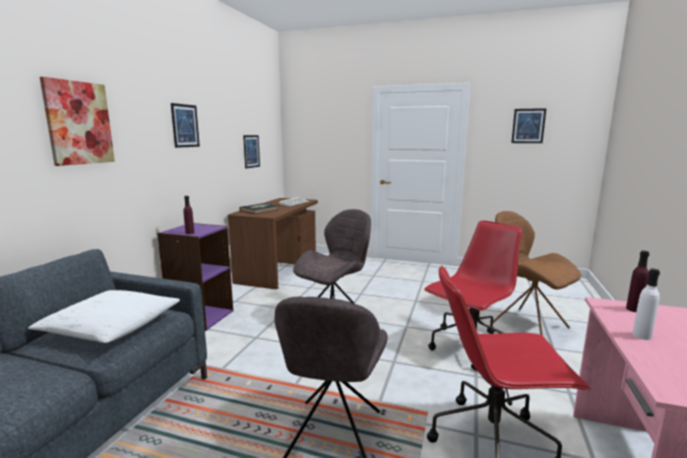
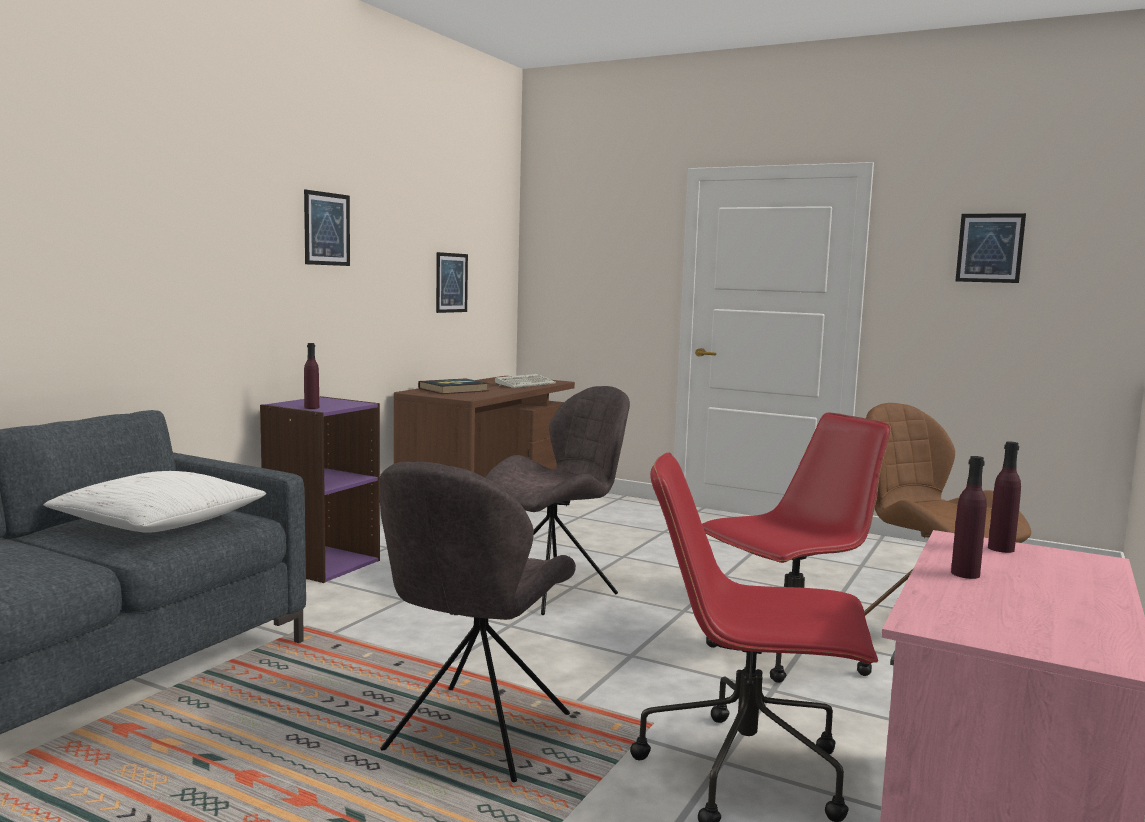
camera: 10 degrees right, 5 degrees down
picture [40,77,115,166] -> none
white bottle [632,269,660,340] -> purple bottle [951,456,987,579]

